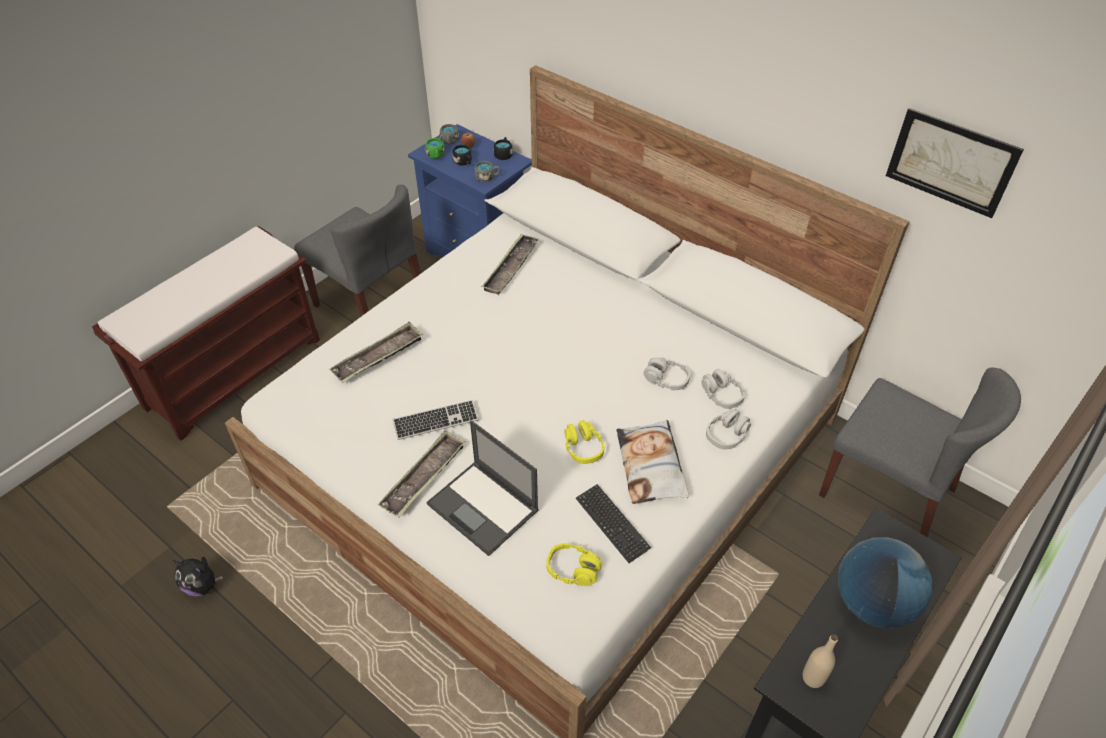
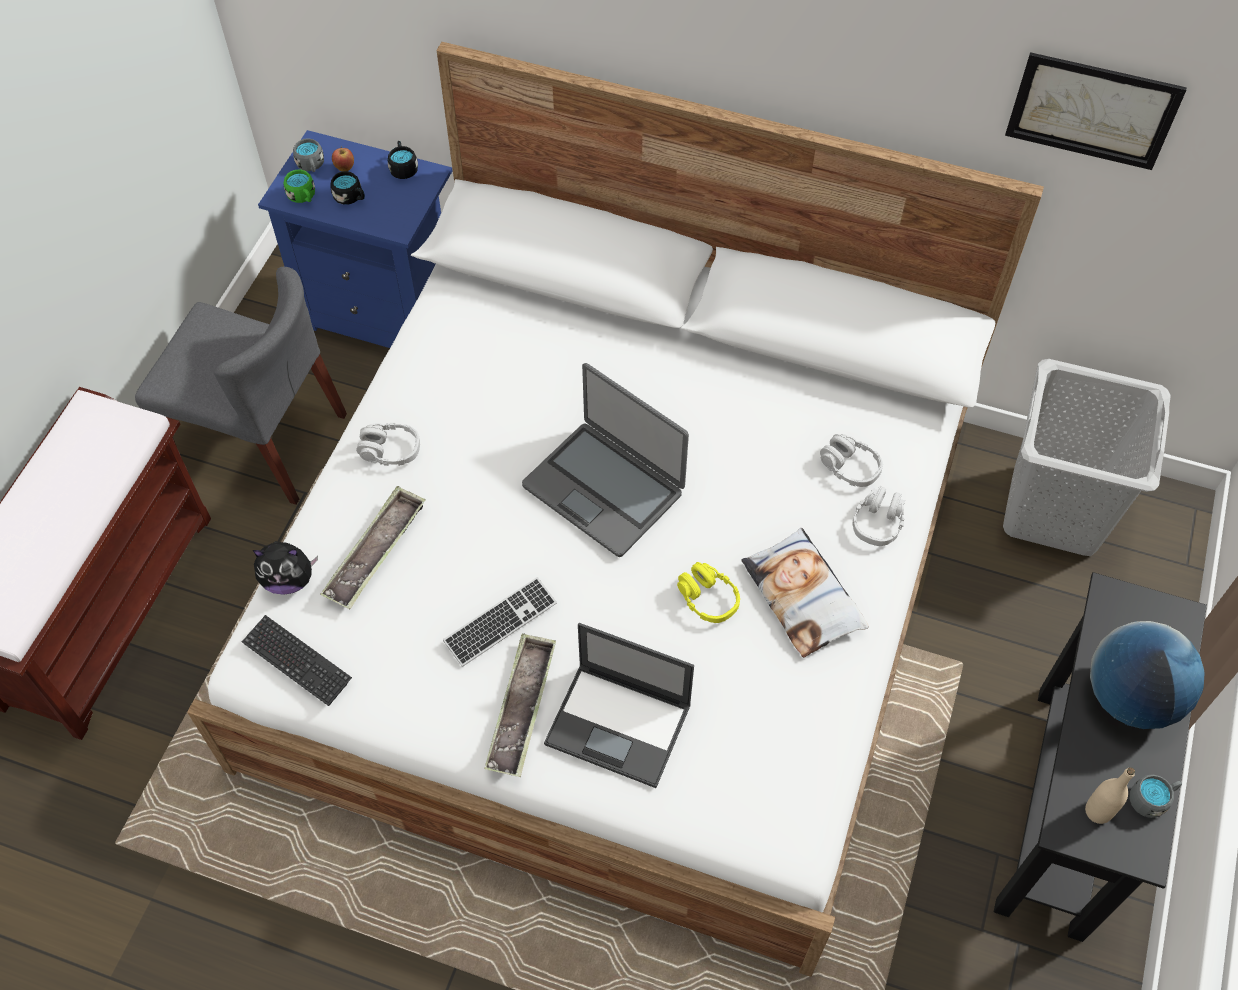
camera: 20 degrees left, 10 degrees up
plush toy [173,557,223,596] -> plush toy moved to [253,541,318,595]
grey mug [474,161,500,182] -> grey mug moved to [1130,774,1182,818]
tray [481,234,539,295] -> none
yellow headphones [546,543,602,586] -> none
keyboard [576,484,651,563] -> keyboard moved to [242,615,352,706]
grey headphones [643,357,691,390] -> grey headphones moved to [356,423,420,466]
grey chair [819,367,1021,537] -> grey laundry basket [1003,359,1171,556]
none -> laptop [522,363,689,557]

